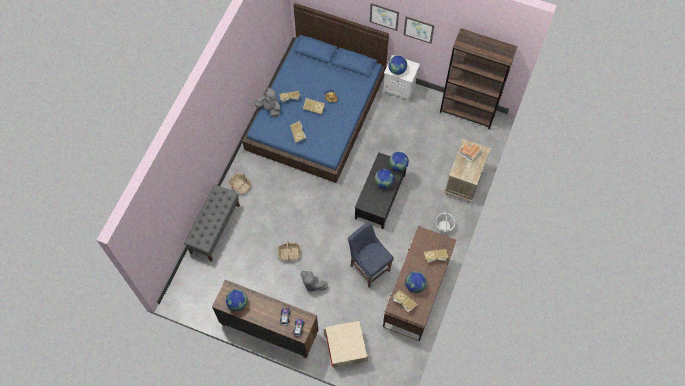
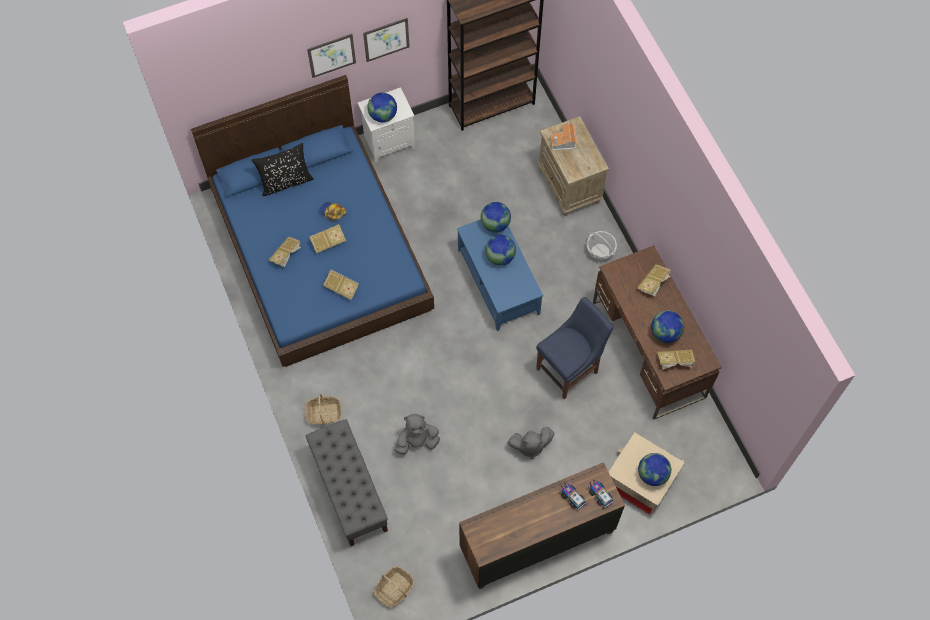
camera: 45 degrees left, 0 degrees up
globe [226,289,248,311] -> globe moved to [638,453,671,486]
grey plush toy [255,87,281,117] -> grey plush toy moved to [394,414,440,455]
basket [278,241,301,260] -> basket moved to [374,566,414,607]
blue chair [348,222,394,287] -> blue chair turned 135 degrees clockwise [536,297,613,399]
black coffee table [355,152,406,229] -> blue coffee table [457,219,543,331]
none -> black pillow [251,143,314,196]

